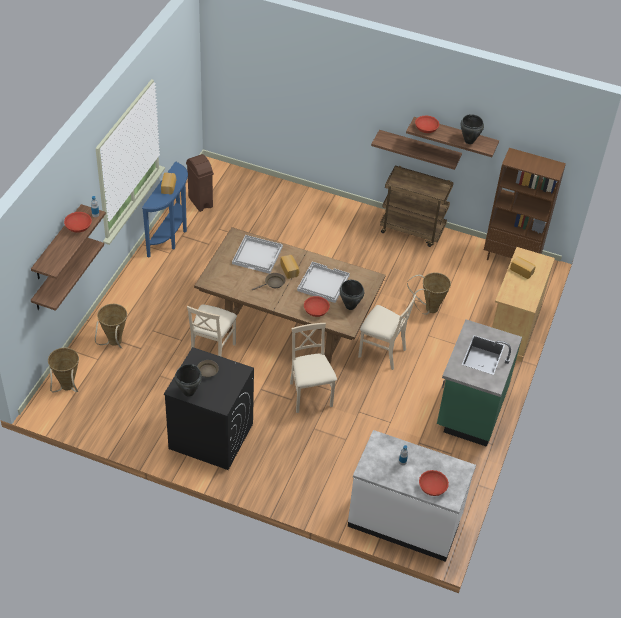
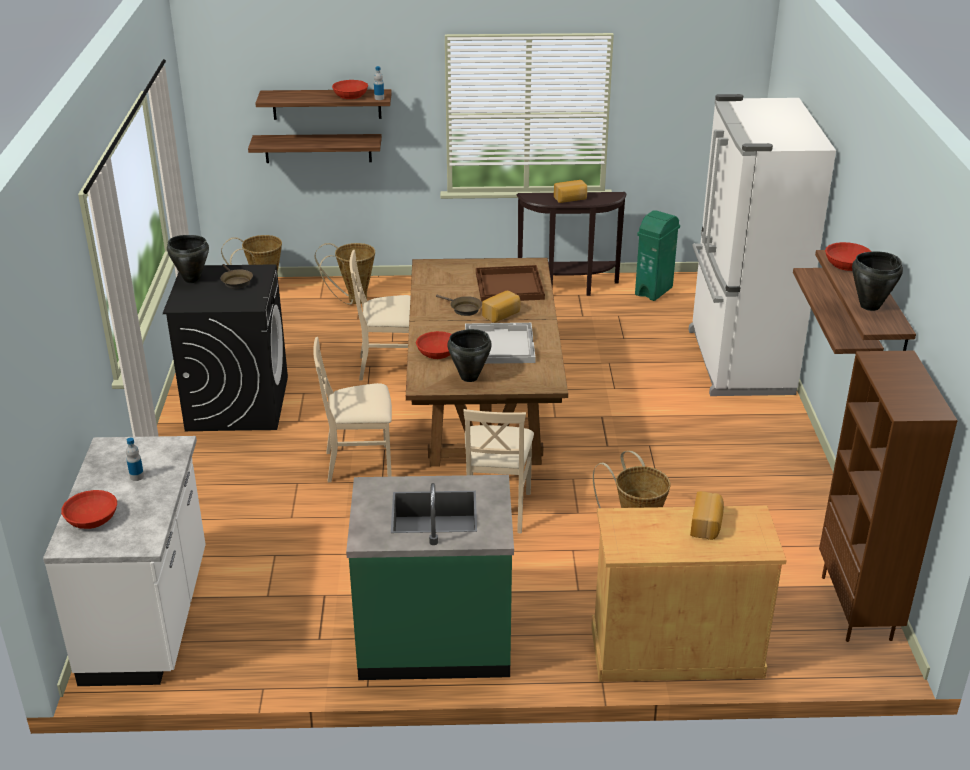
camera: 70 degrees right, 15 degrees down
blue console table [142,161,188,258] -> brown console table [517,192,626,296]
brown trash can [186,154,214,212] -> green trash can [635,210,680,301]
white tray [232,235,283,274] -> brown tray [476,265,545,302]
beige chair [290,323,337,413] -> beige chair turned 150 degrees counterclockwise [313,337,392,482]
brown cart [380,165,454,247] -> none
none -> white fridge [689,94,836,396]

